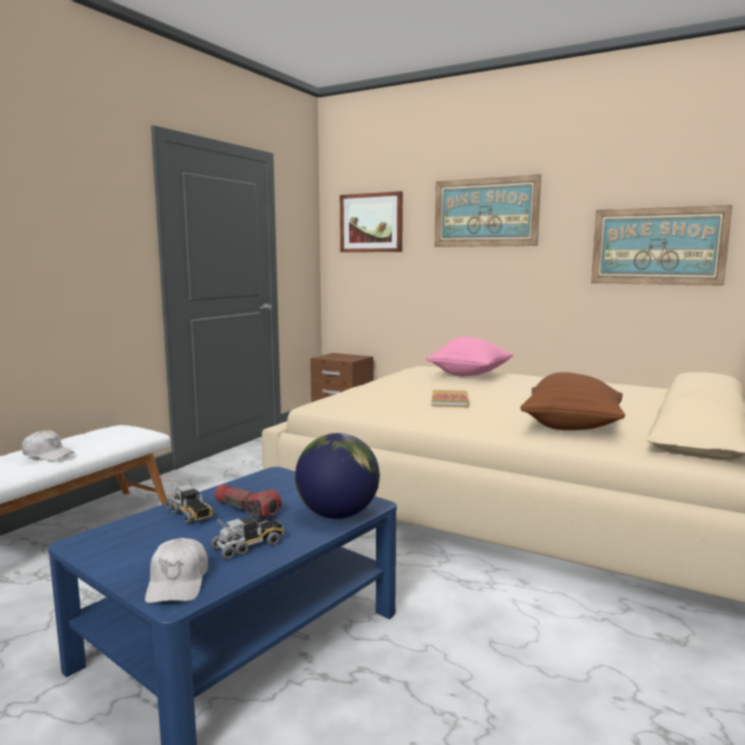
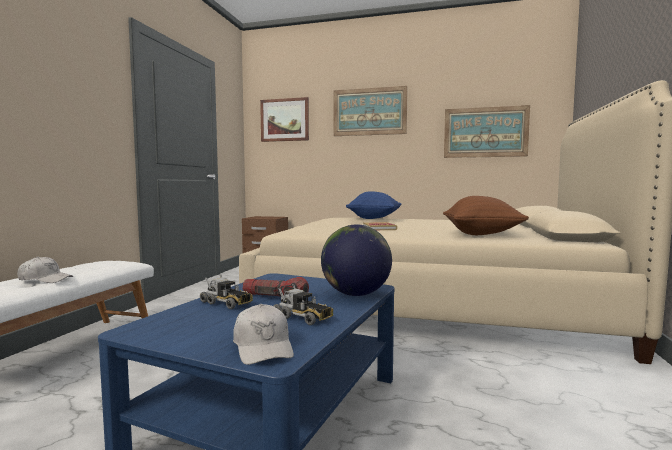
camera: 15 degrees left, 5 degrees down
toy truck [211,516,284,560] -> toy truck turned 90 degrees clockwise [273,284,333,325]
pink pillow [426,337,513,376] -> blue pillow [346,191,401,219]

